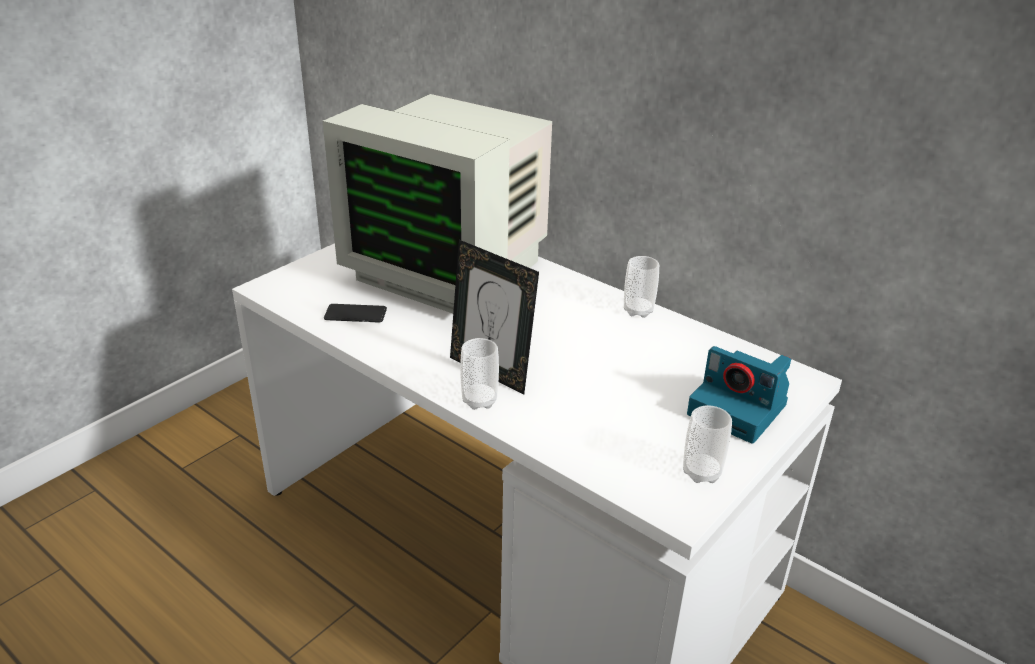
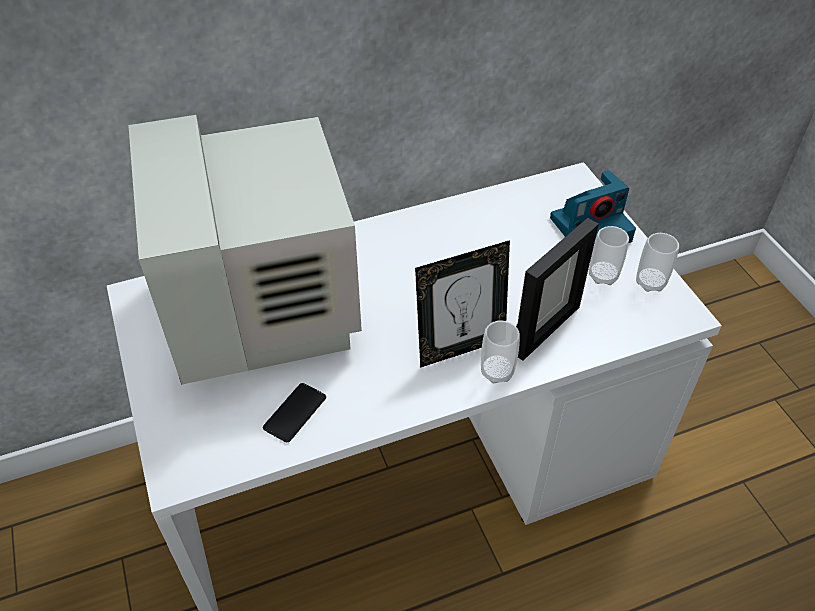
camera: 60 degrees left, 15 degrees up
monitor [323,94,552,313] -> monitor turned 105 degrees clockwise [128,115,362,385]
cup [624,256,659,318] -> cup moved to [589,226,629,285]
none -> picture frame [516,218,599,361]

